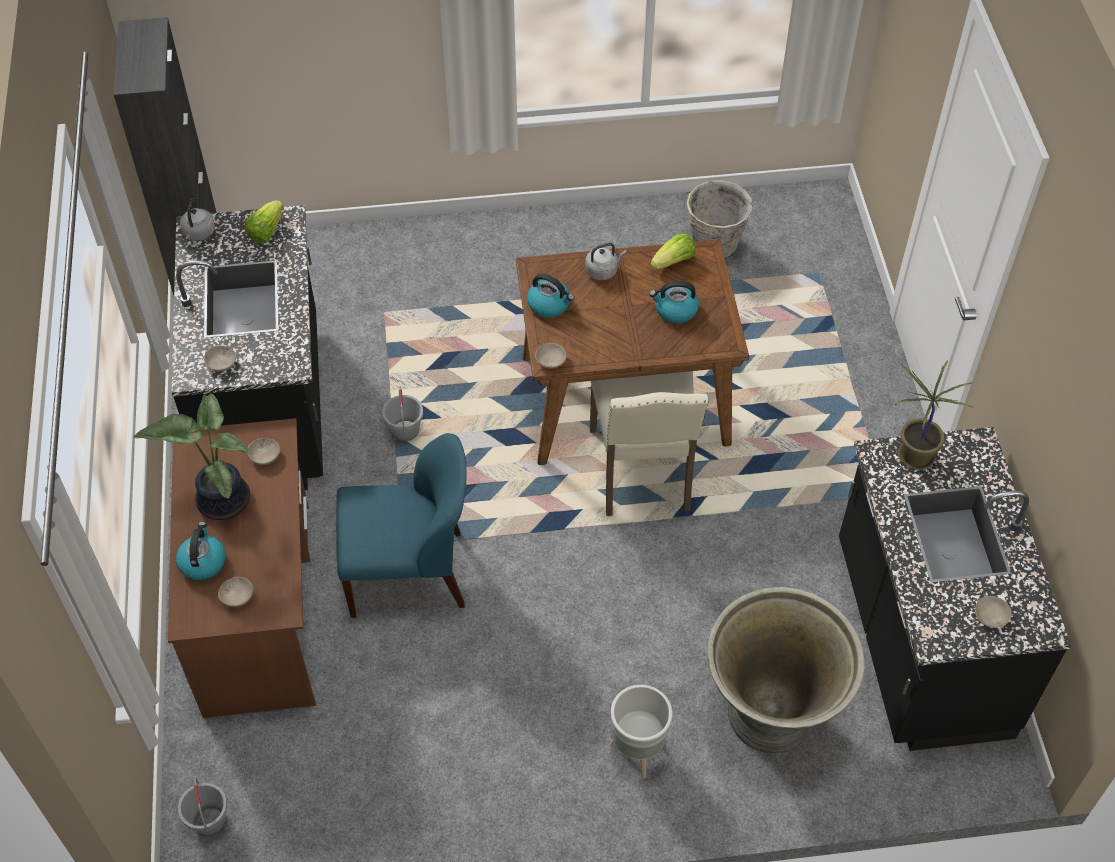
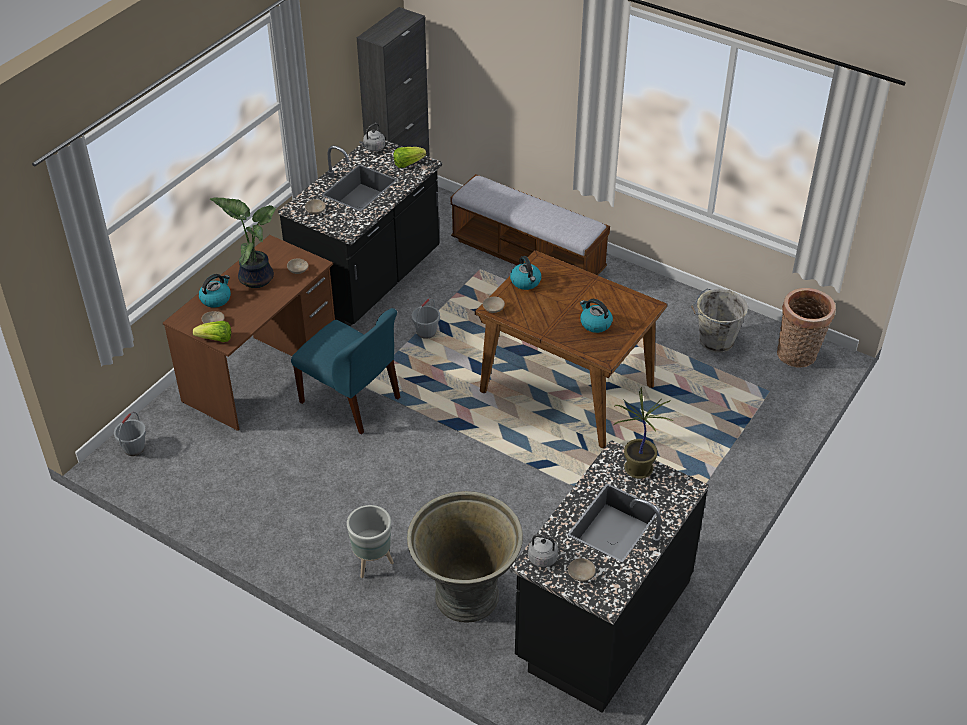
camera: 40 degrees right, 10 degrees down
grey kettle [585,243,627,280] -> grey kettle moved to [528,534,566,567]
beige chair [590,371,708,516] -> none
lettuce [651,233,696,270] -> lettuce moved to [193,321,231,342]
none -> bench [451,174,610,275]
none -> basket [777,288,836,368]

